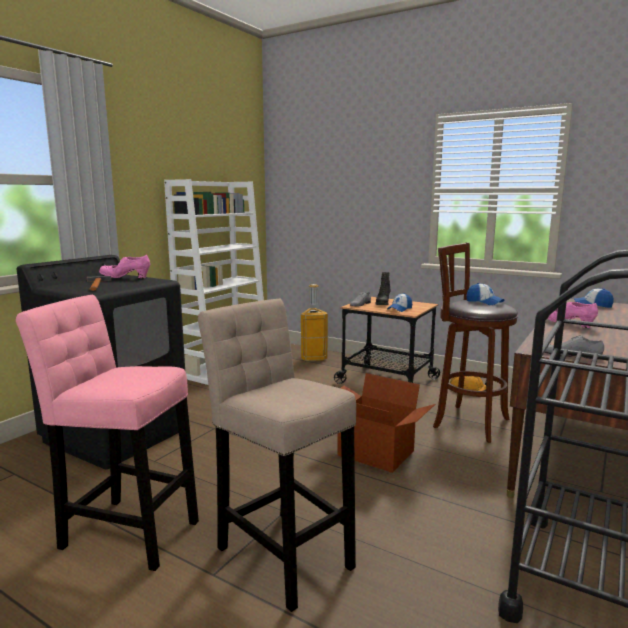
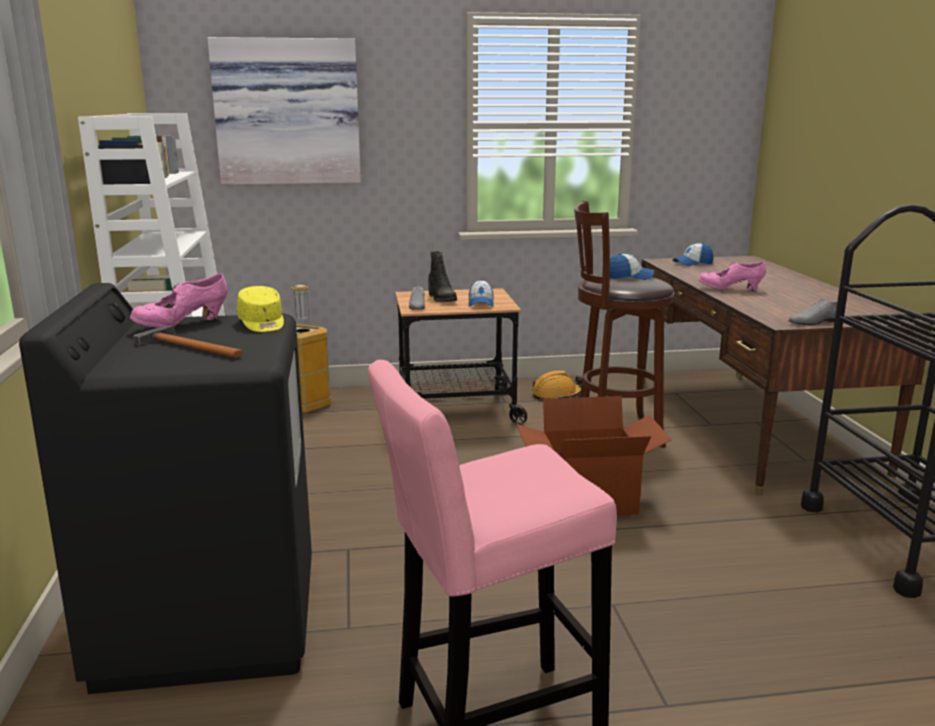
camera: 40 degrees left, 5 degrees up
beige stool [198,299,356,612] -> none
none -> picture [207,37,361,185]
none -> yellow cap [237,286,284,332]

